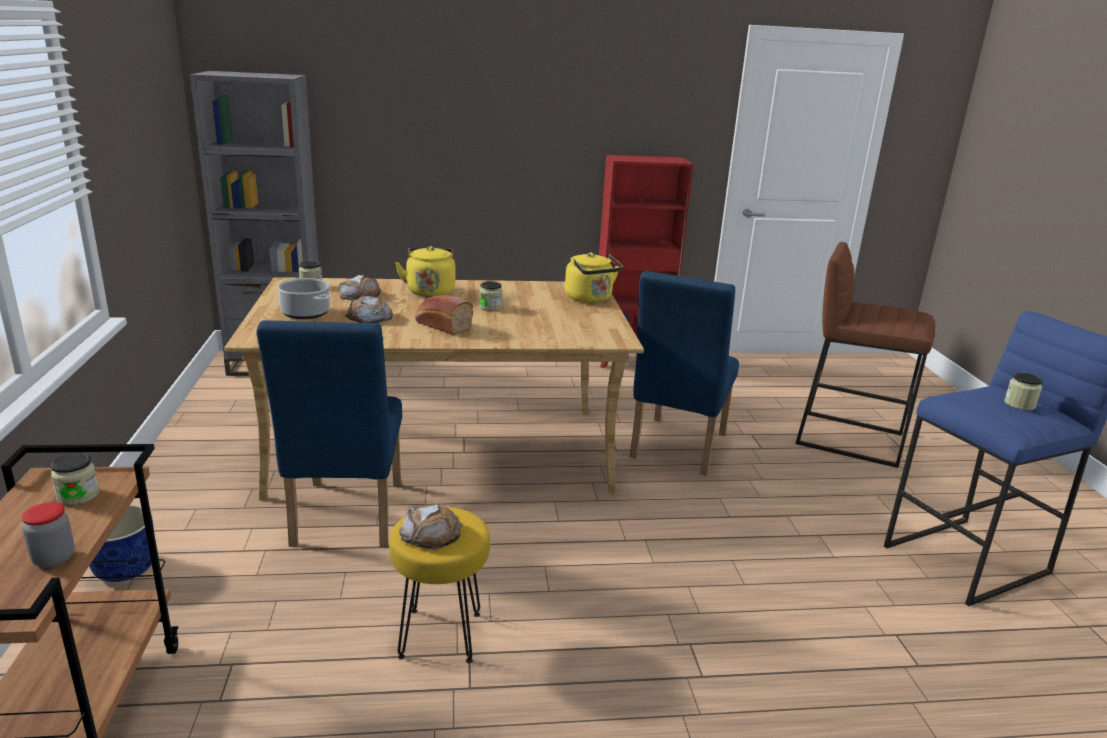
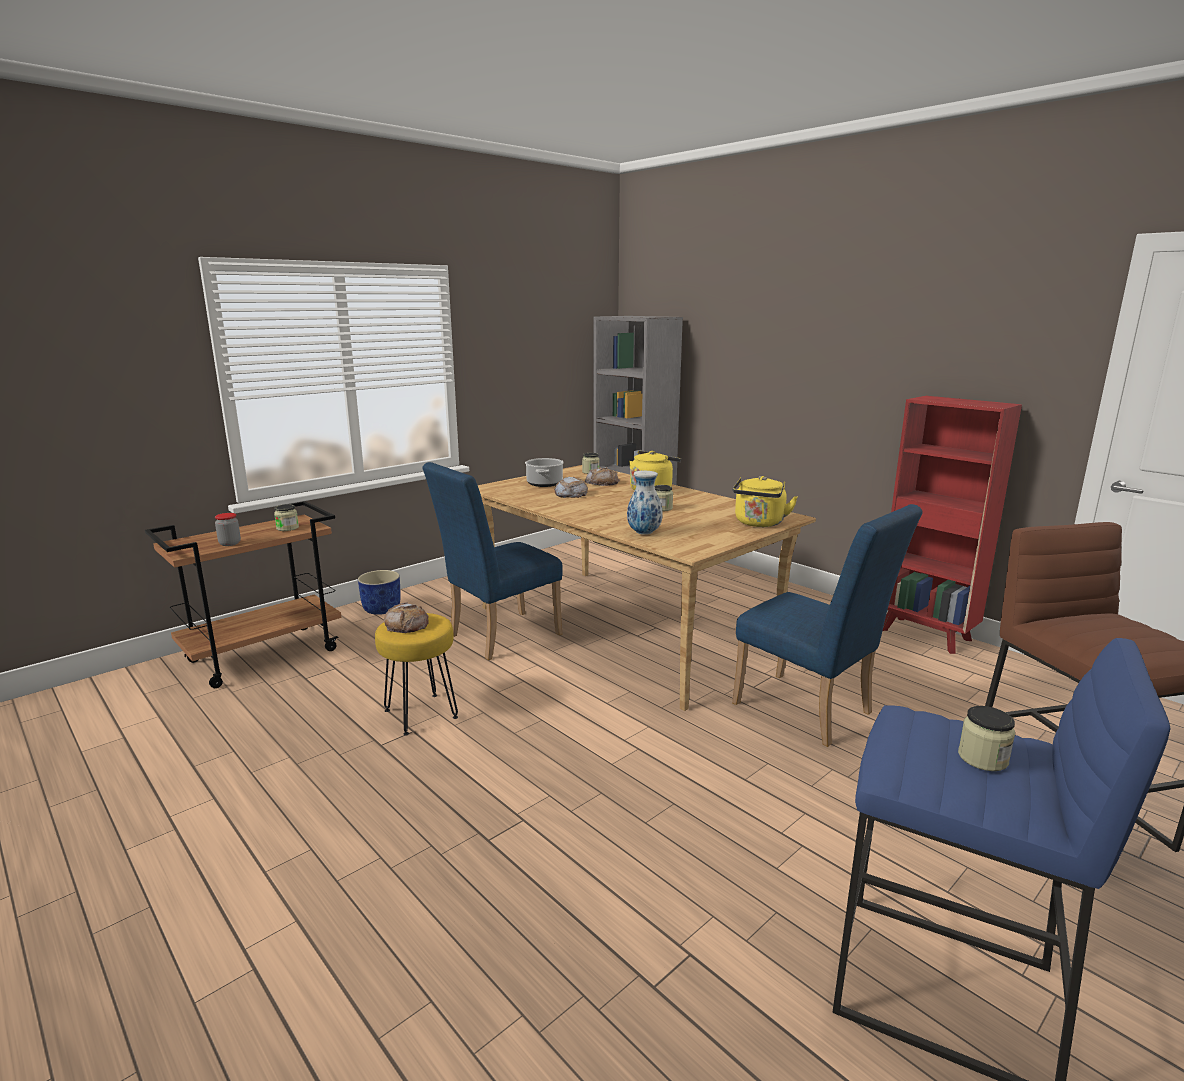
camera: 55 degrees right, 5 degrees down
bread [415,295,473,335] -> none
blue chair [629,271,739,475] -> blue chair turned 120 degrees counterclockwise [732,504,923,747]
none -> vase [627,471,662,535]

